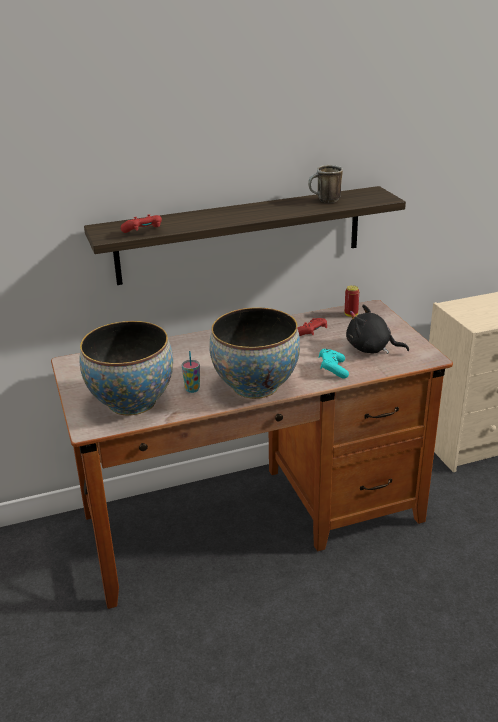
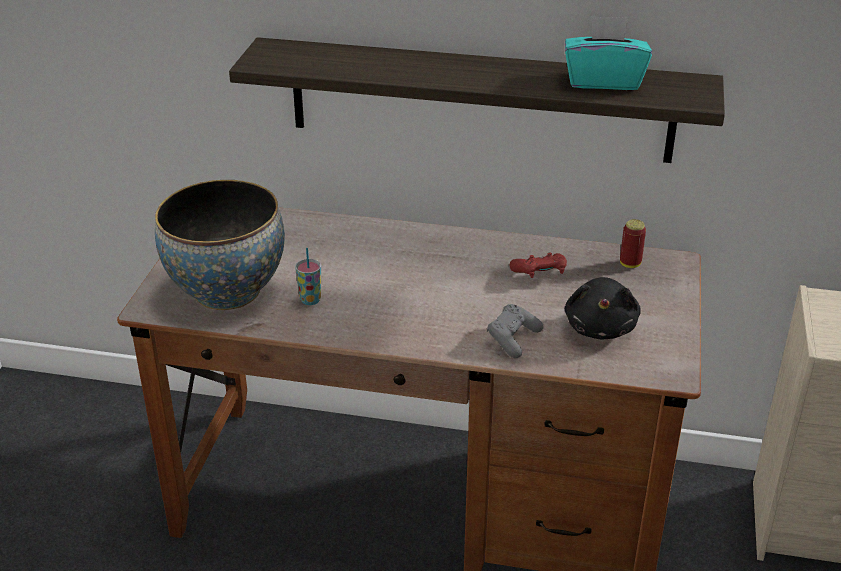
camera: 30 degrees right, 5 degrees up
red game controller [121,215,162,233] -> none
bowl [209,307,300,399] -> none
mug [308,165,343,203] -> turquoise tissue box [565,15,652,90]
turquoise game controller [319,349,349,378] -> grey game controller [487,304,544,358]
black plush toy [346,304,409,354] -> black plush toy turned 135 degrees counterclockwise [565,277,641,339]

